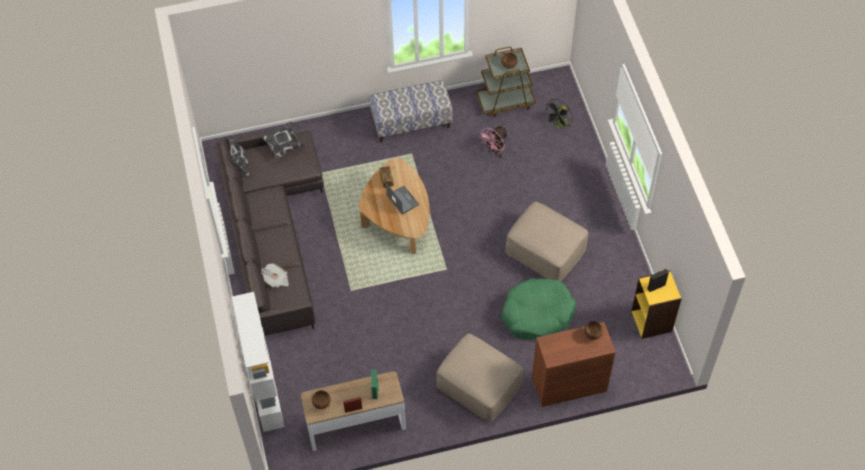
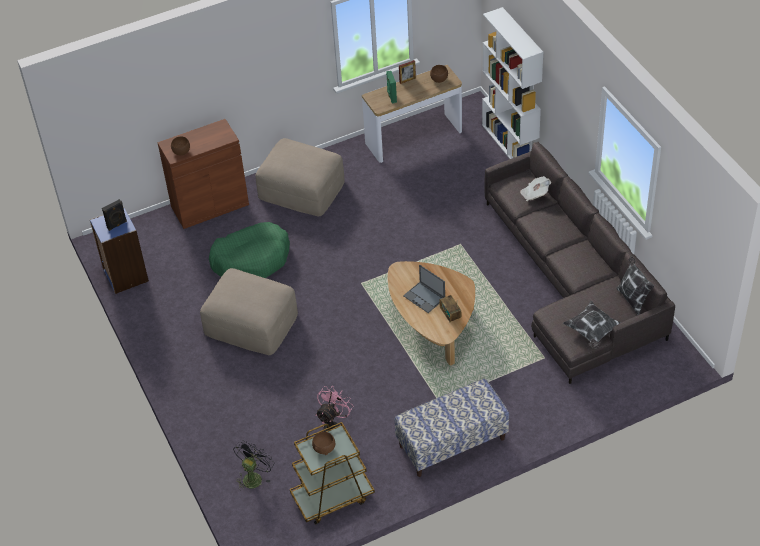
camera: 170 degrees right, 10 degrees down
yellow bookcase [631,271,682,339] -> blue bookcase [90,207,149,294]

